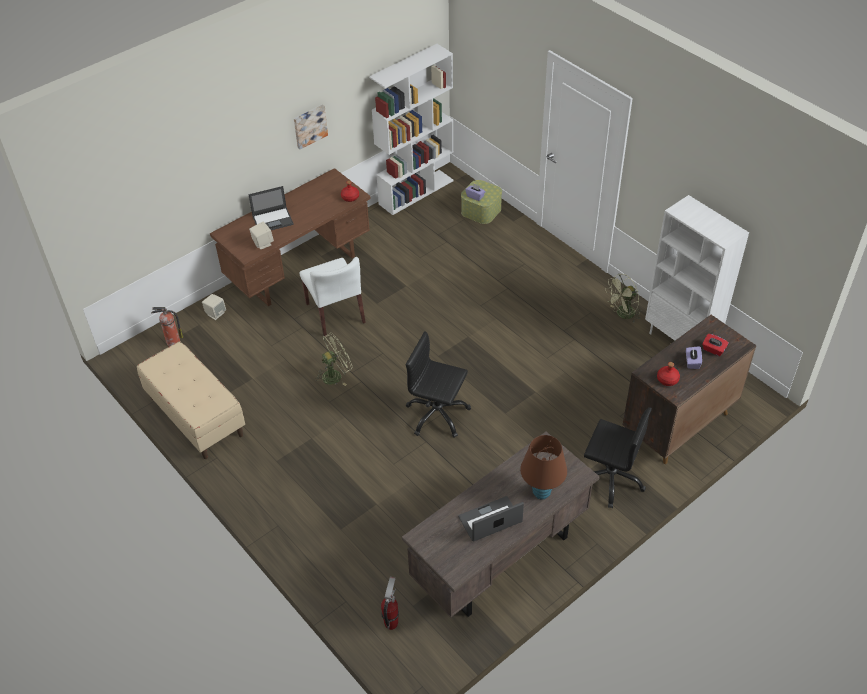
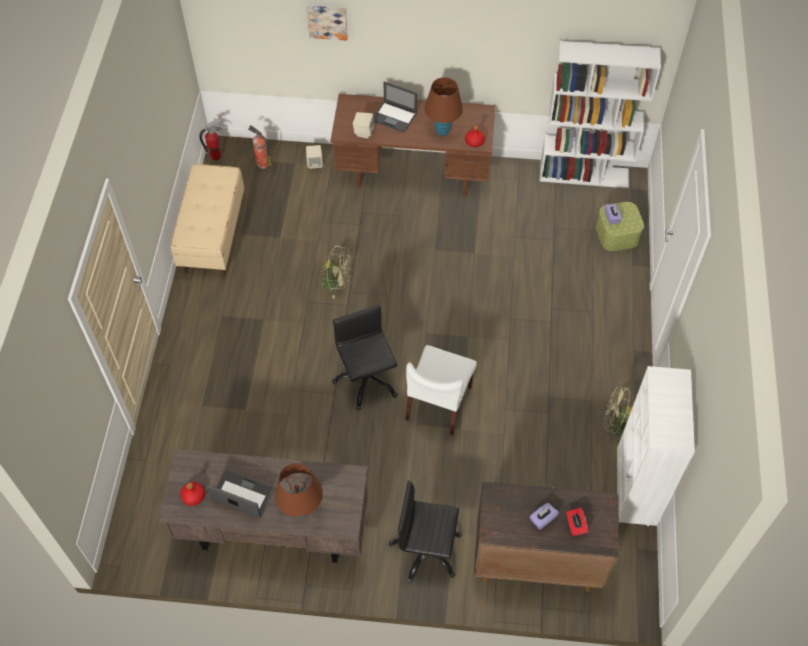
camera: 45 degrees right, 10 degrees up
picture [294,104,328,149] -> picture moved to [307,5,348,41]
white chair [299,257,366,337] -> white chair moved to [405,345,477,436]
fire extinguisher [381,577,399,630] -> fire extinguisher moved to [199,118,223,161]
black office chair [584,407,652,508] -> black office chair turned 120 degrees clockwise [389,481,462,583]
red bottle [657,362,680,386] -> red bottle moved to [180,482,205,506]
none -> brown table lamp [425,77,463,136]

